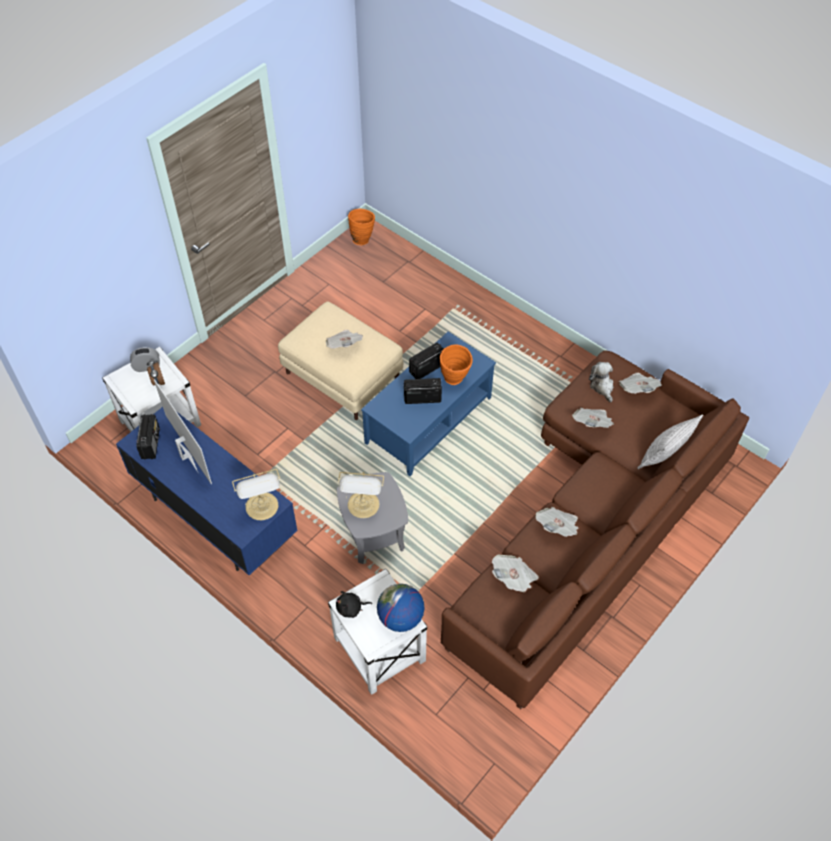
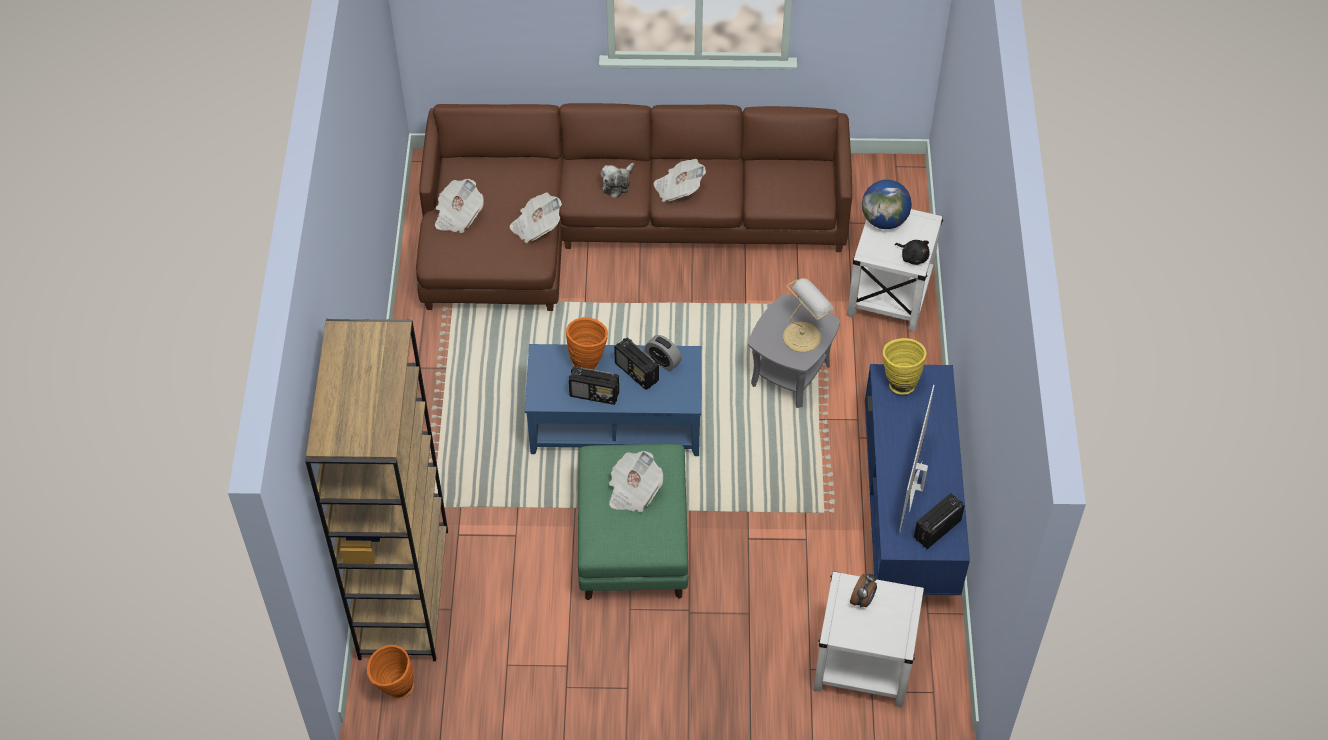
camera: 130 degrees left, 0 degrees up
alarm clock [130,347,160,372] -> alarm clock moved to [645,335,681,371]
table lamp [232,469,280,520] -> yellow vase [883,338,927,395]
beige ottoman [278,301,403,420] -> green ottoman [578,444,688,600]
newspaper [492,555,539,592] -> none
plush toy [589,362,614,402] -> plush toy moved to [601,163,634,198]
pillow [637,414,703,469] -> none
none -> brown bookcase [305,319,448,661]

